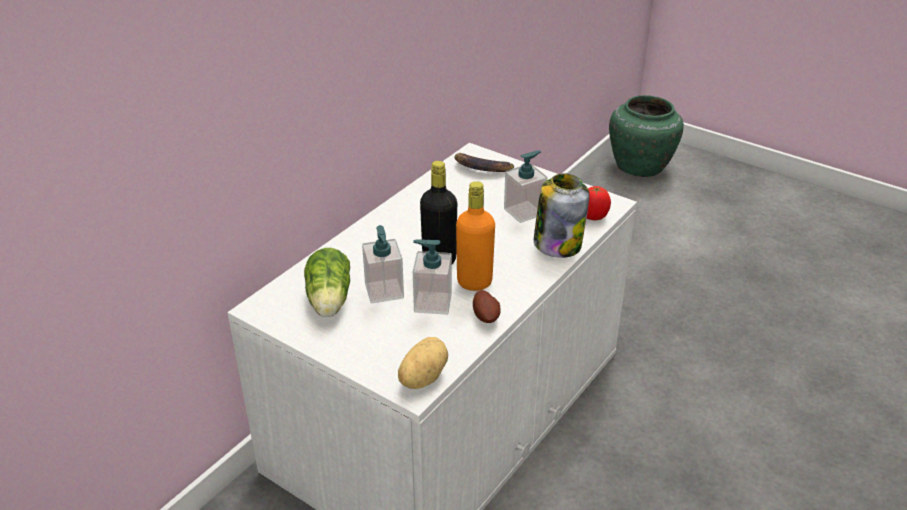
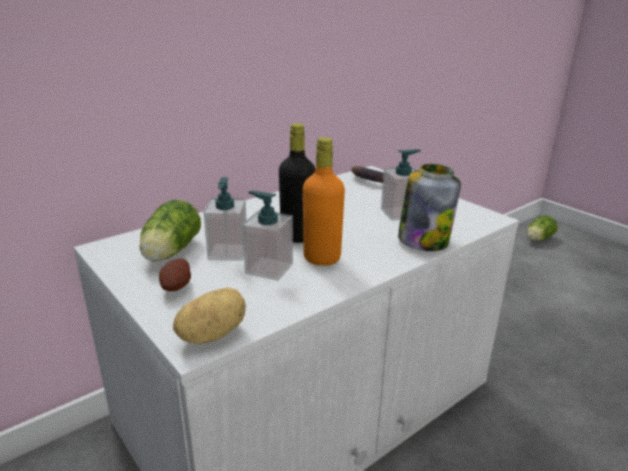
camera: 15 degrees right, 10 degrees down
potato [473,290,501,323] -> potato moved to [159,259,191,291]
tomato [587,186,611,220] -> none
green vase [609,95,684,177] -> lettuce [527,216,558,241]

